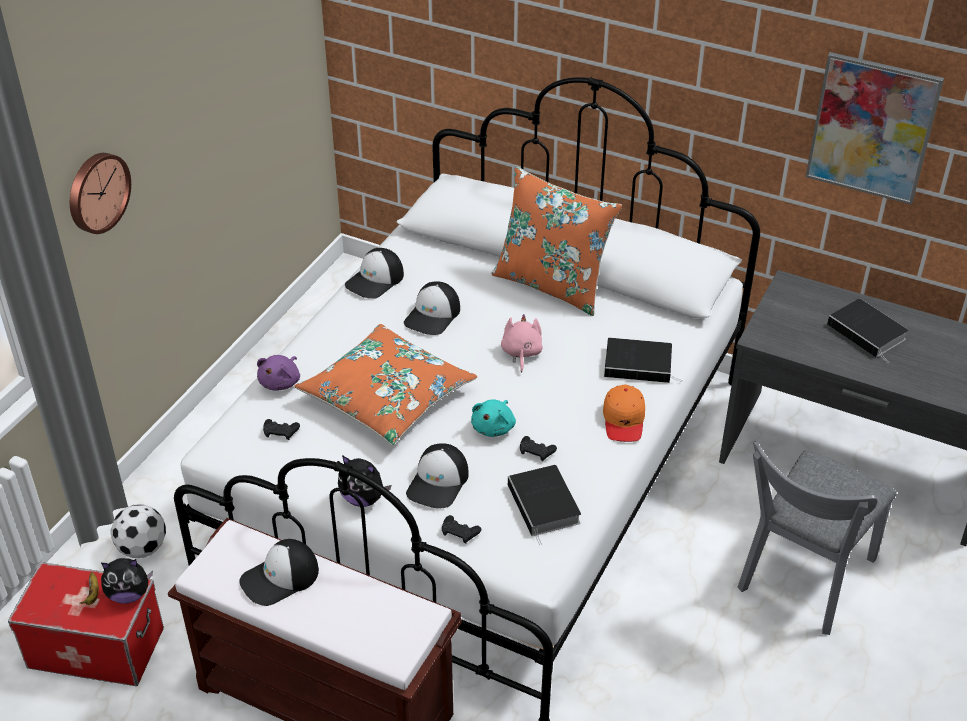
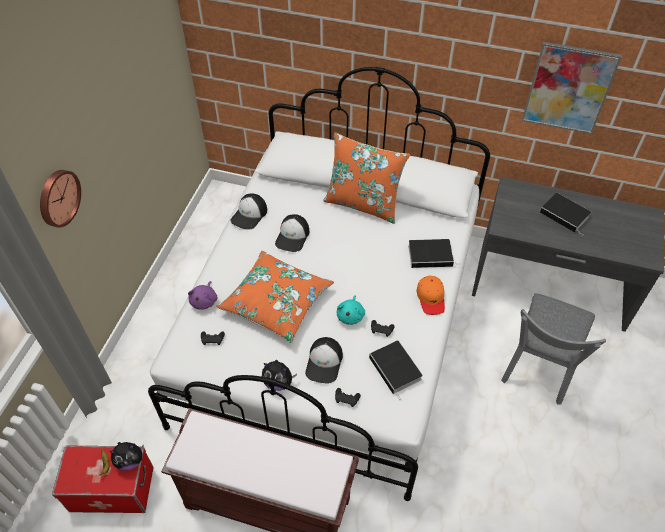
camera: 10 degrees left, 10 degrees up
football [111,504,166,558] -> none
cap [239,539,319,606] -> none
pink plush toy [501,314,543,373] -> none

